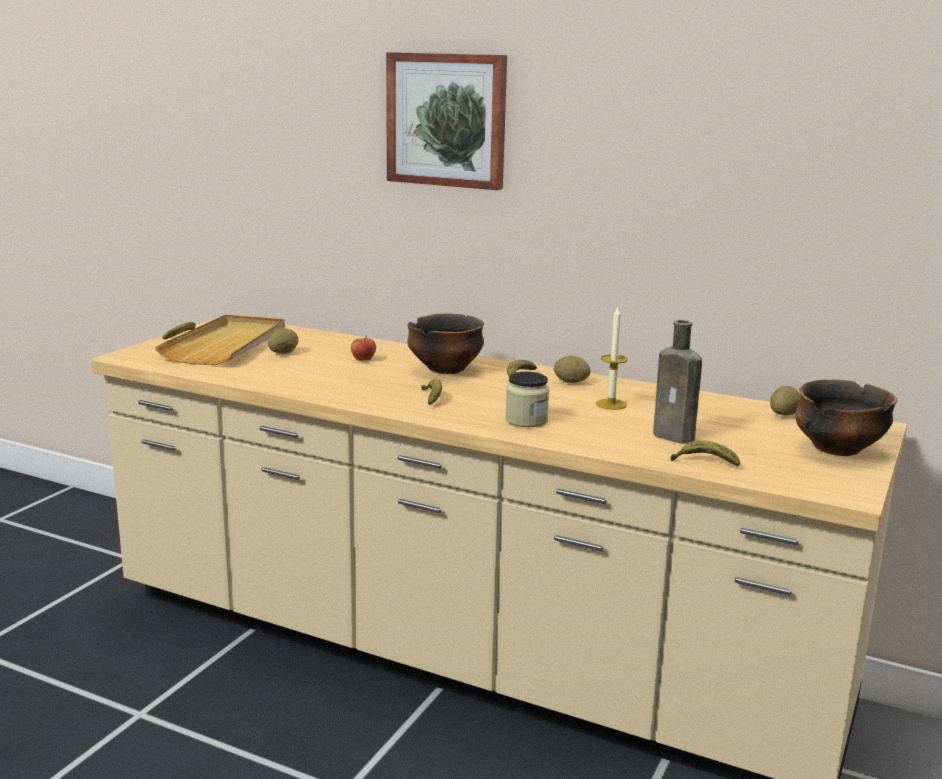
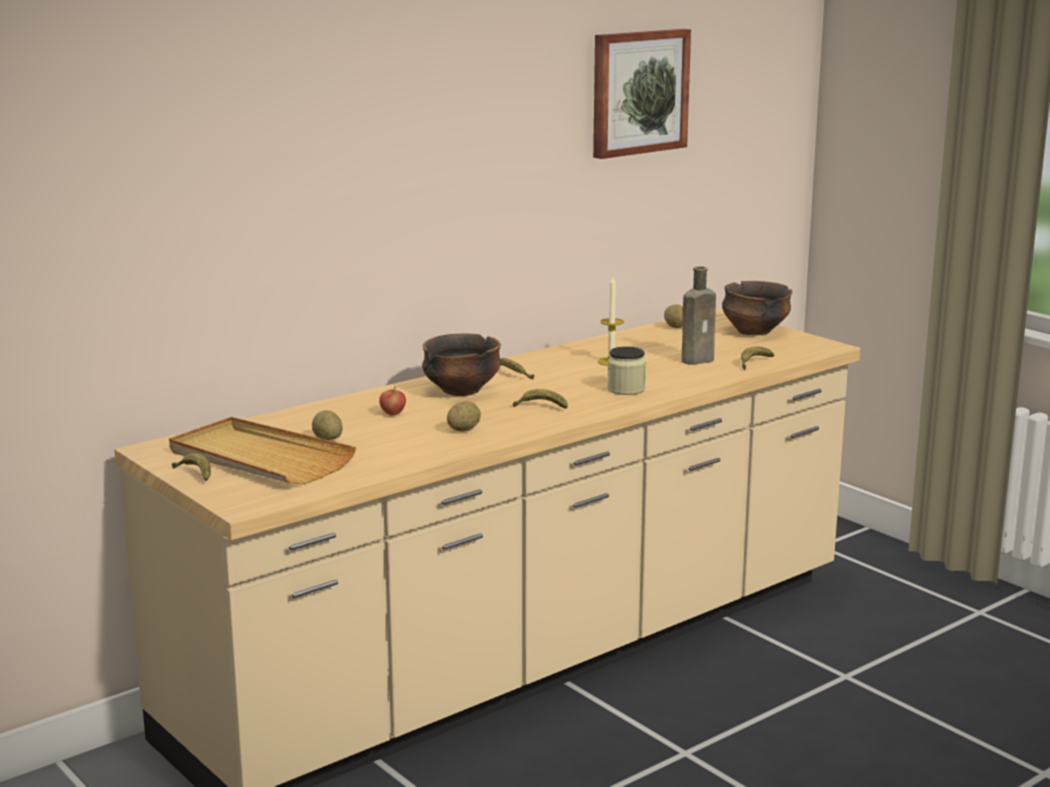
camera: 65 degrees left, 0 degrees up
picture [386,52,507,190] -> picture moved to [593,29,691,159]
potato [554,356,591,383] -> potato moved to [447,401,481,432]

